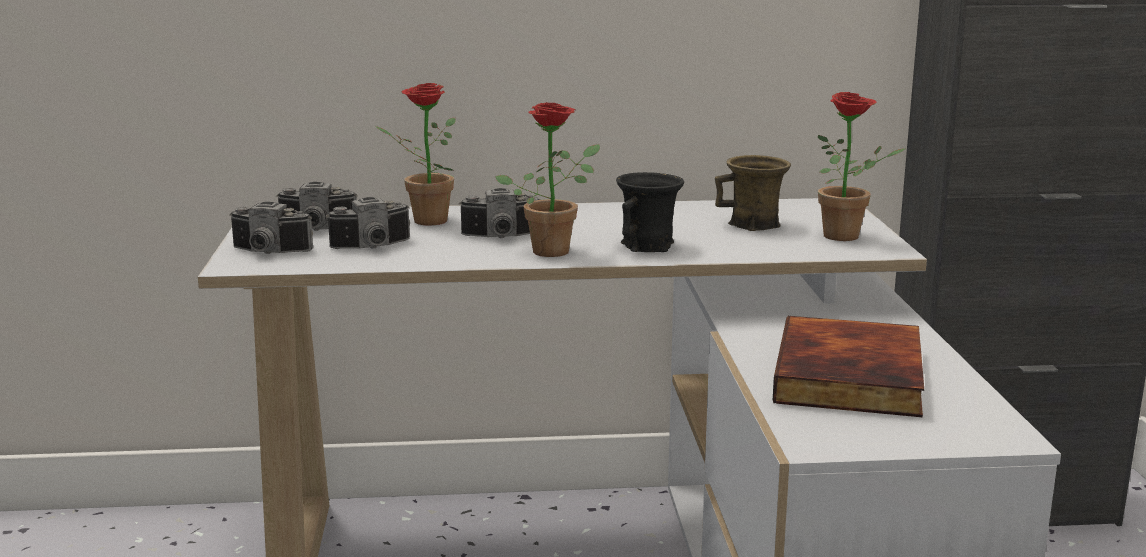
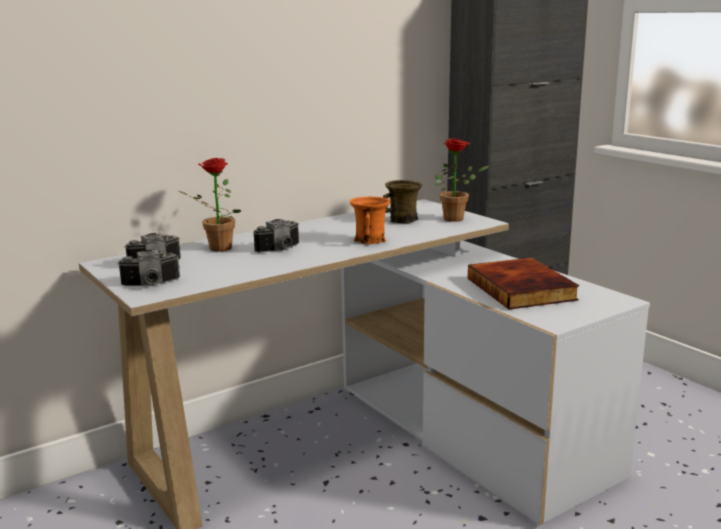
camera: 30 degrees left, 0 degrees up
camera [326,197,410,249] -> none
potted plant [495,102,600,257] -> none
black mug [616,172,684,252] -> orange mug [350,197,390,245]

